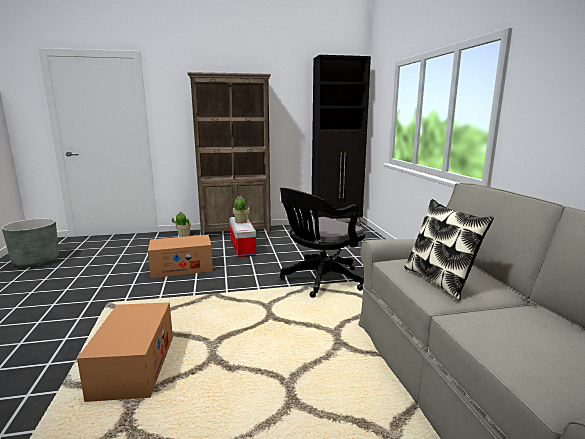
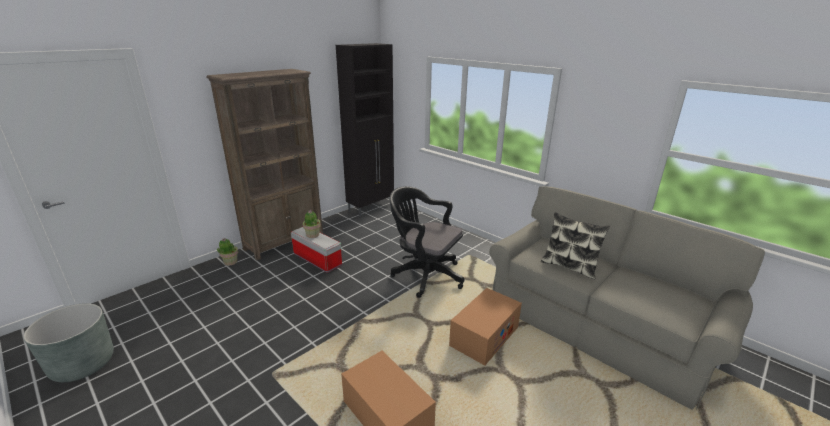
camera: 35 degrees left, 10 degrees up
cardboard box [148,235,213,278] -> cardboard box moved to [449,288,522,365]
black office chair [280,188,365,298] -> black office chair turned 105 degrees clockwise [390,186,464,298]

